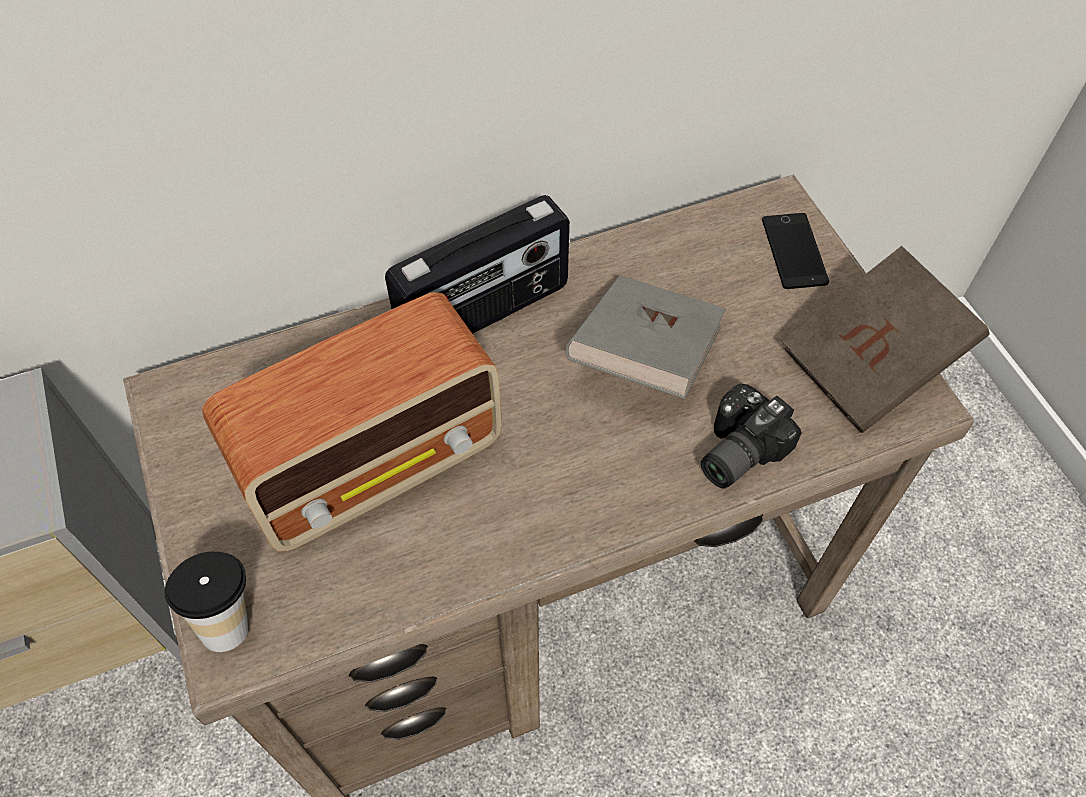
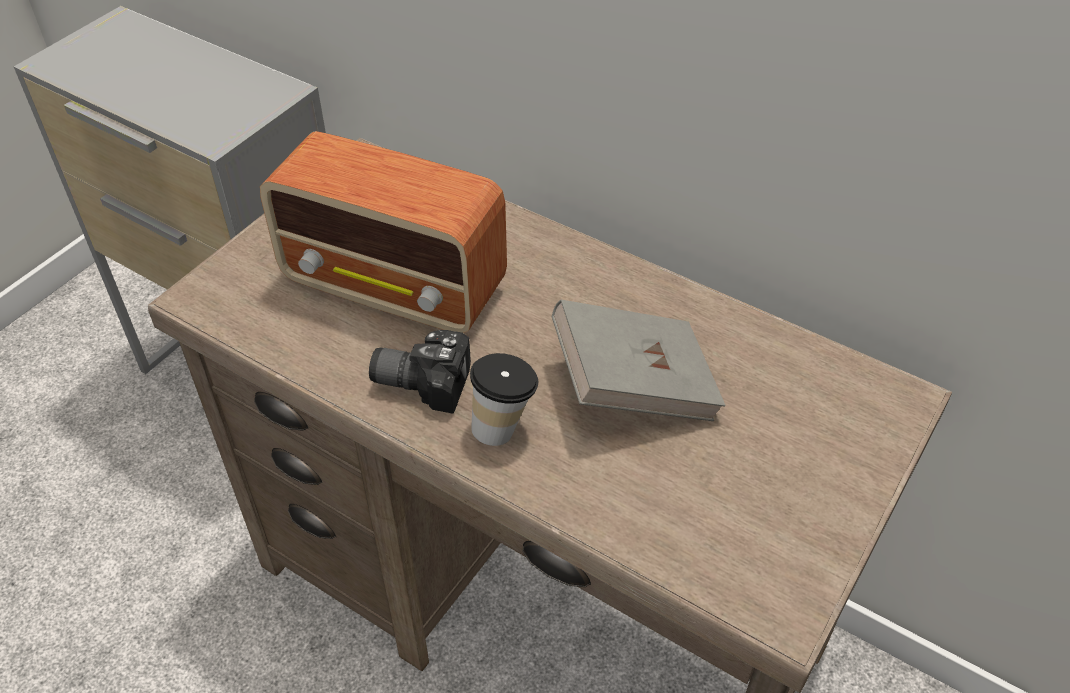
camera: 55 degrees right, 10 degrees down
cup [164,551,249,652] -> cup moved to [470,353,538,446]
radio [385,195,570,334] -> none
camera [701,384,802,488] -> camera moved to [369,330,471,414]
phone [762,213,829,289] -> none
brown book [782,246,990,433] -> none

